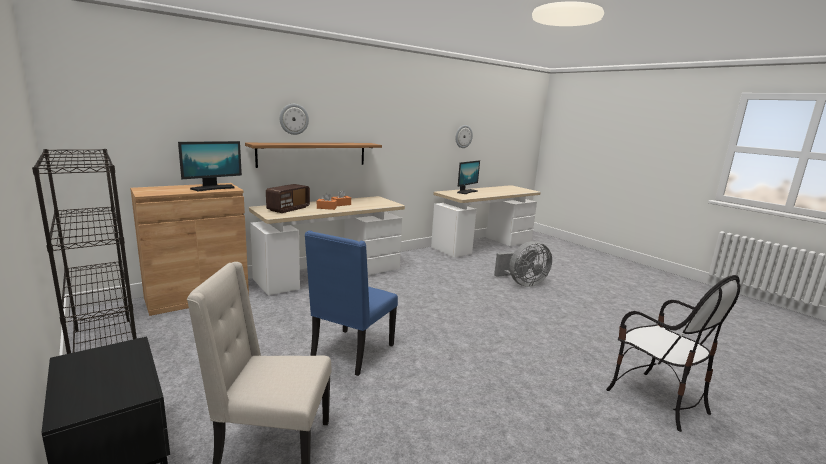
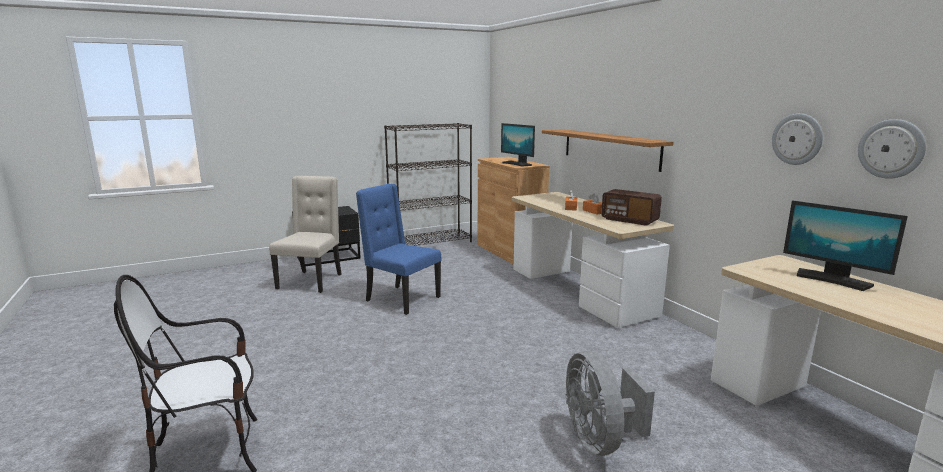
camera: 100 degrees right, 0 degrees up
radio [266,184,310,213] -> radio moved to [601,189,662,226]
wall clock [280,104,309,135] -> wall clock moved to [772,113,823,165]

